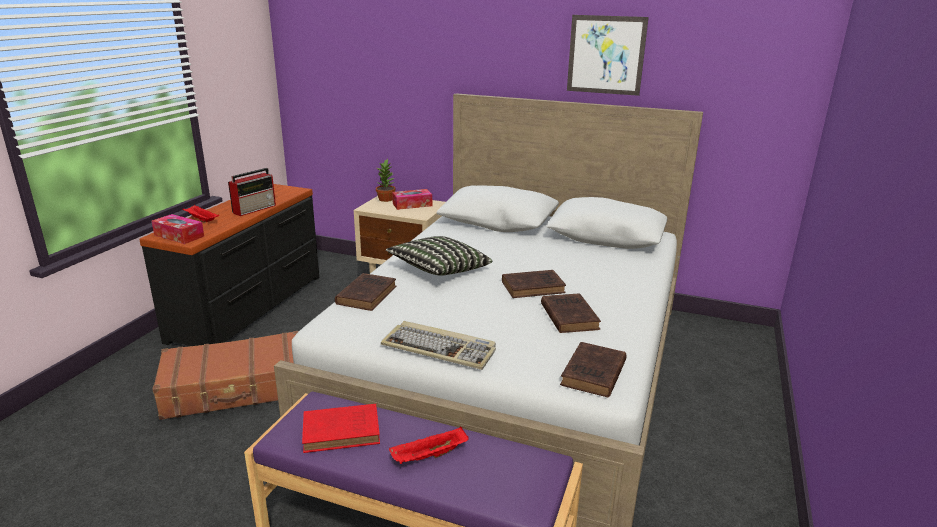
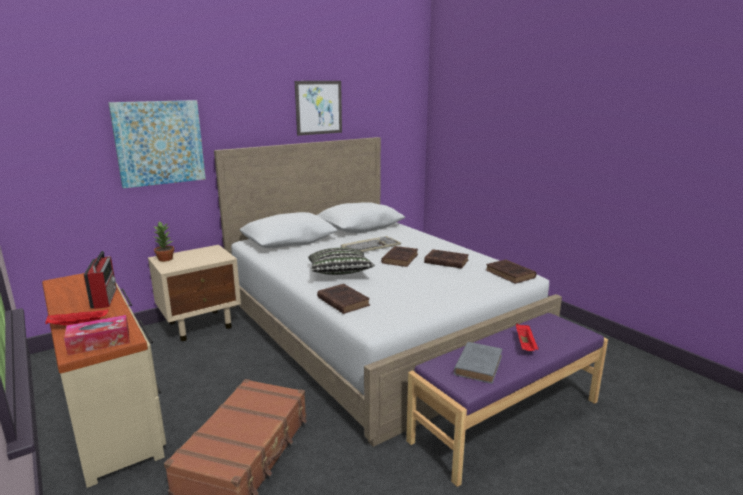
camera: 55 degrees left, 5 degrees down
black dresser [139,184,319,346] -> beige dresser [42,273,166,488]
red book [302,404,380,453] -> grey book [454,342,503,384]
keyboard [381,321,496,370] -> keyboard moved to [341,236,401,252]
tissue box [392,189,432,210] -> none
none -> picture [108,100,206,188]

